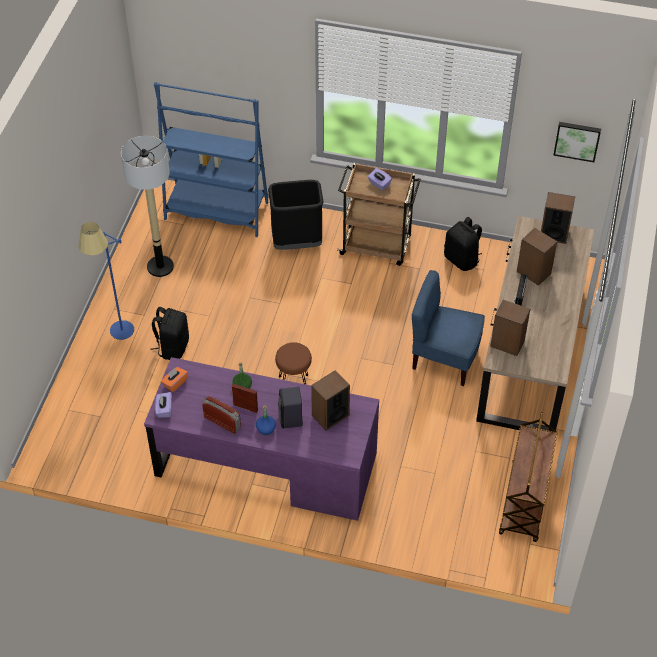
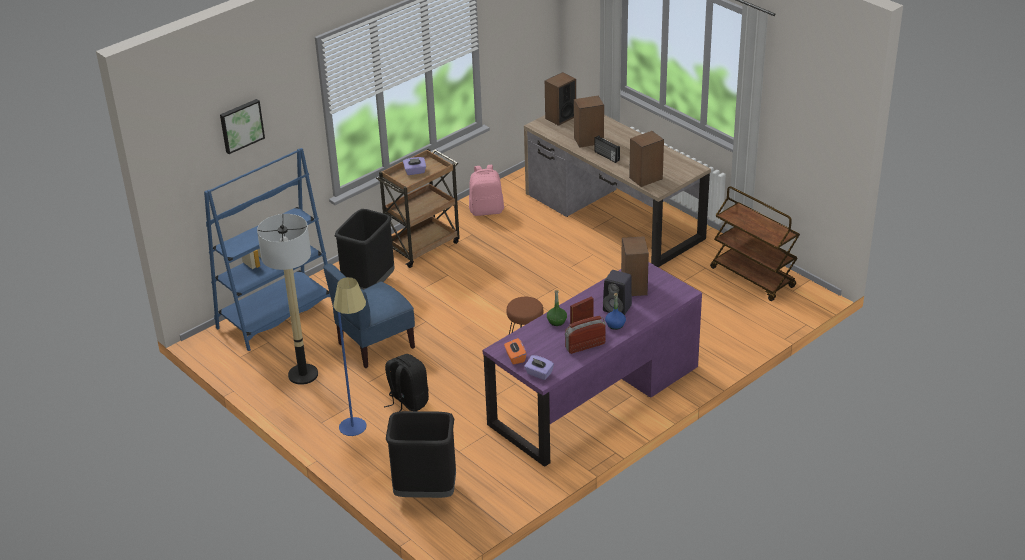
camera: 55 degrees left, 15 degrees down
blue chair [412,270,485,386] -> blue chair moved to [323,263,415,368]
black backpack [444,217,482,271] -> pink backpack [469,165,504,216]
picture [553,122,601,162] -> picture moved to [220,99,265,154]
none -> black trash can [386,411,456,498]

